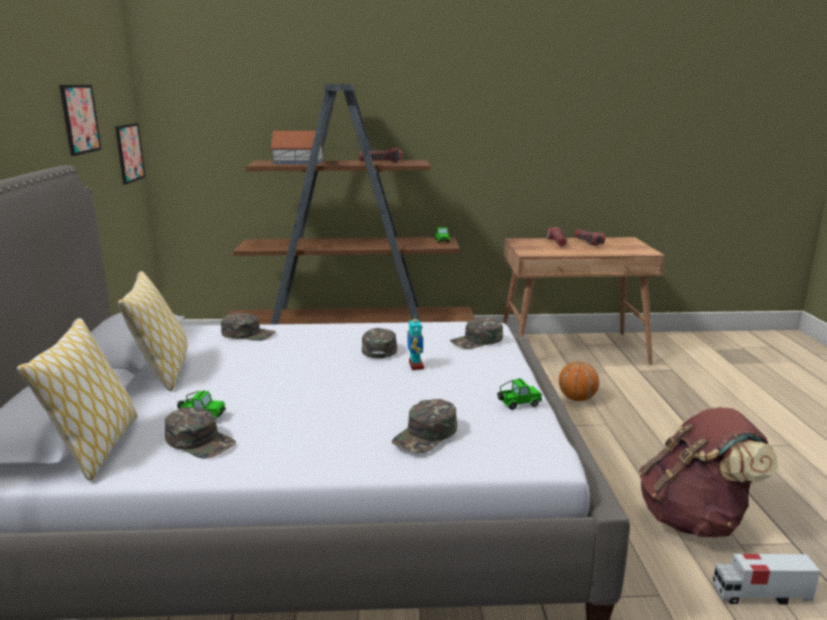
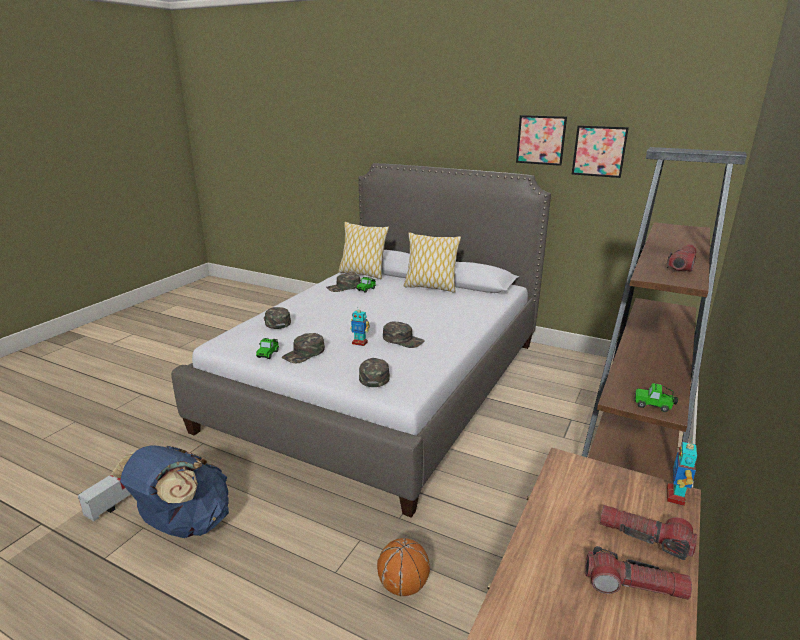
camera: 120 degrees right, 5 degrees up
picture [115,123,145,185] -> picture moved to [516,115,567,166]
green cap [221,313,276,341] -> green cap moved to [282,333,325,363]
toy house [270,131,324,164] -> none
brown backpack [639,407,778,537] -> blue backpack [111,446,229,538]
none -> toy robot [667,439,697,506]

